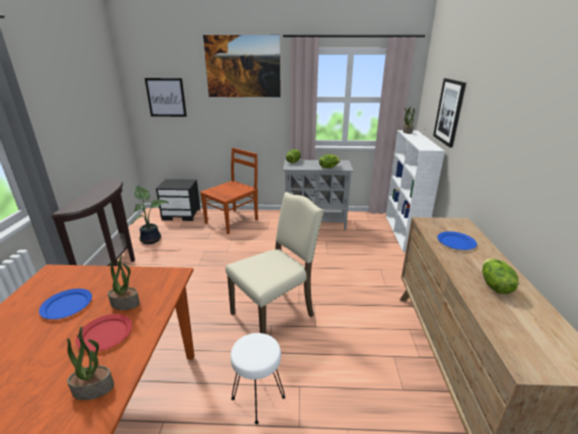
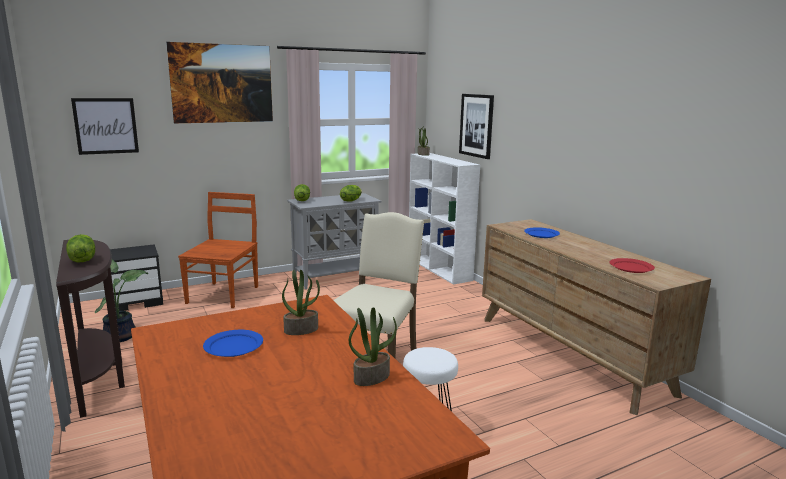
camera: 30 degrees left, 10 degrees down
red plate [76,314,132,352] -> red plate moved to [610,258,655,273]
lettuce [482,258,519,294] -> lettuce moved to [66,234,95,263]

